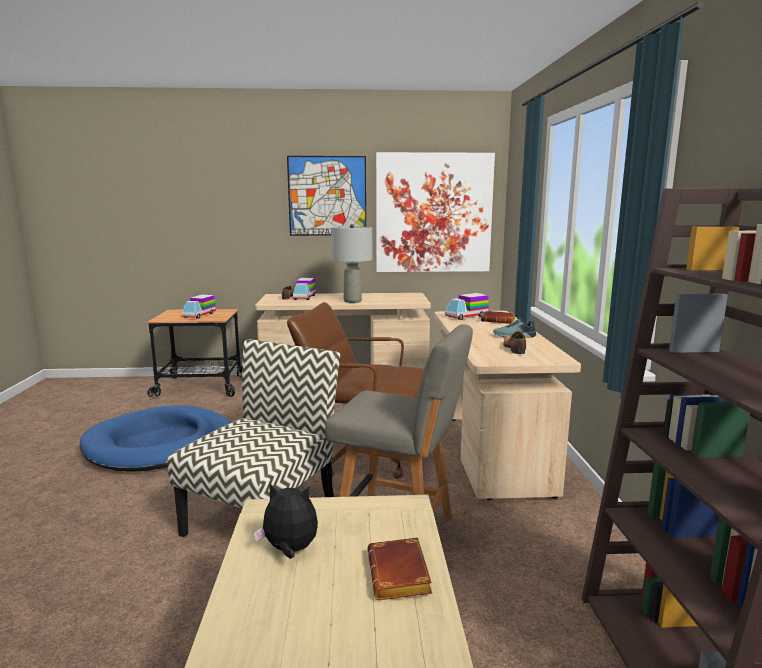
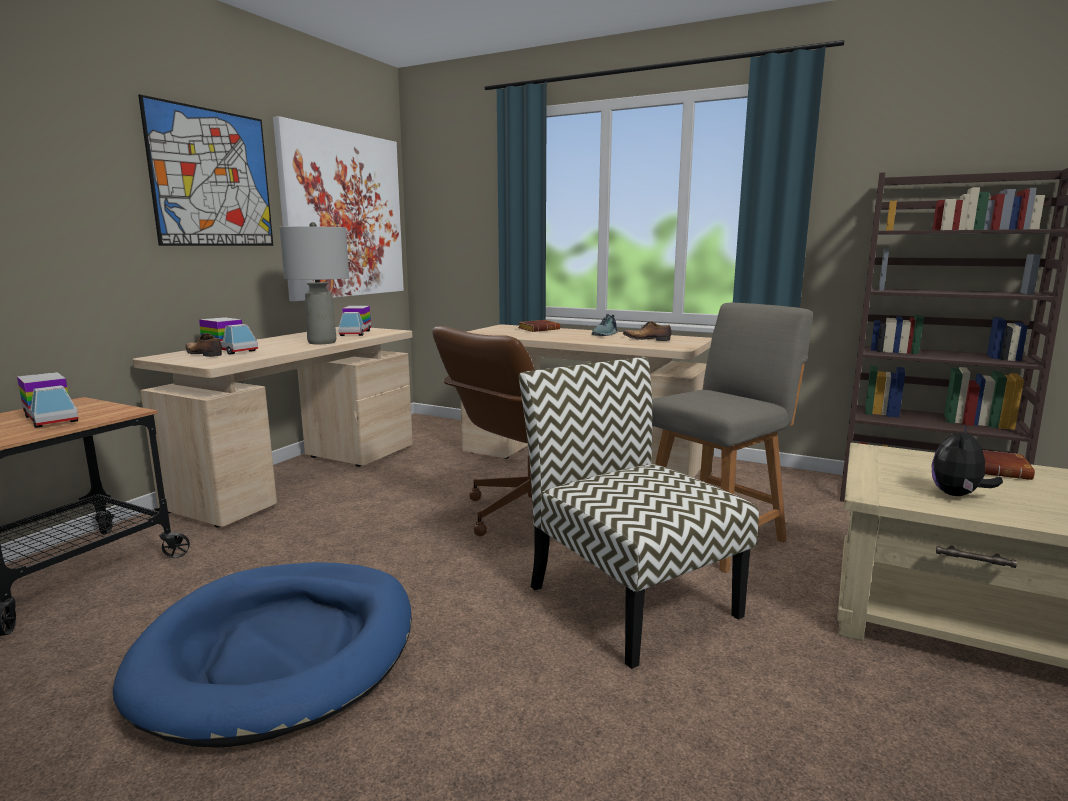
camera: 60 degrees left, 0 degrees up
toy truck [445,293,489,320] -> toy truck moved to [338,306,371,336]

